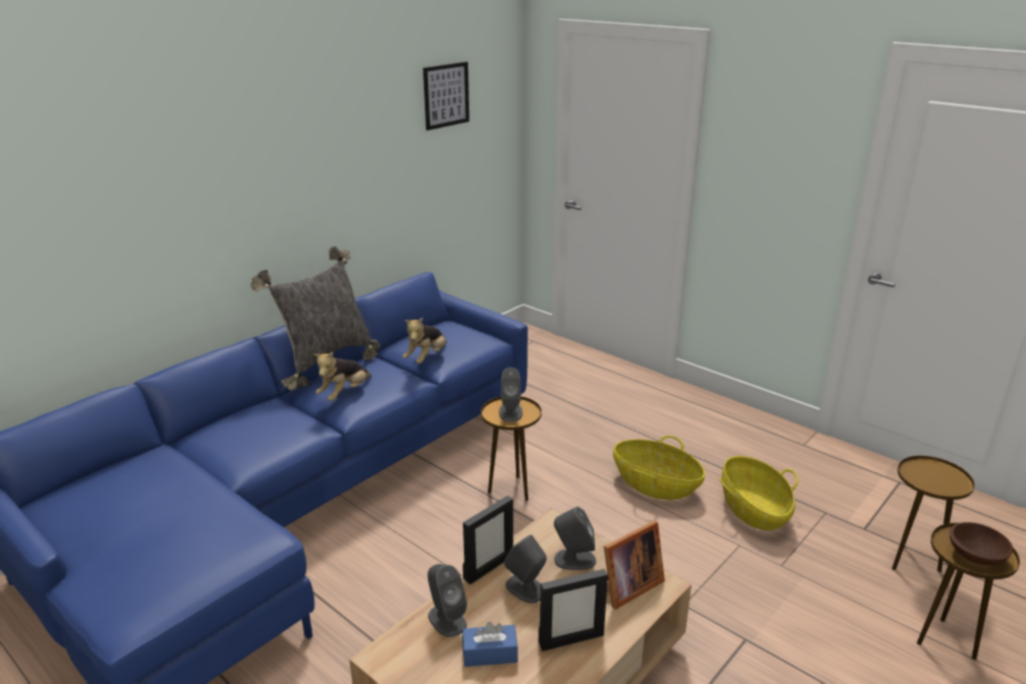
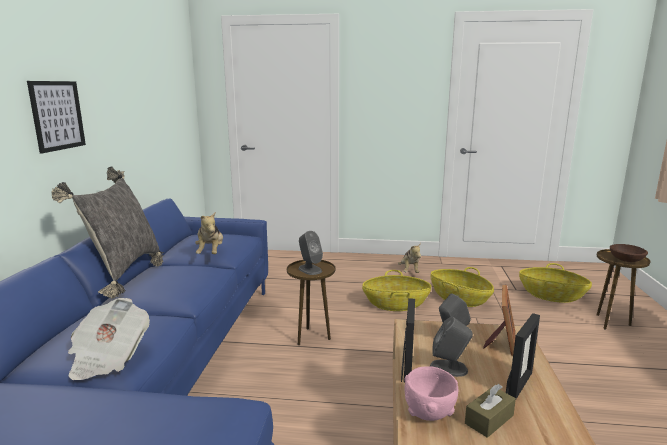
camera: 35 degrees left, 10 degrees down
plush toy [313,352,372,401] -> plush toy moved to [398,243,421,273]
picture [423,62,469,130] -> picture moved to [27,81,86,153]
grey speaker [428,564,467,637] -> pink bowl [404,366,458,421]
blue tissue box [462,622,518,667] -> brown tissue box [465,384,516,438]
brown side table [892,456,975,572] -> basket [519,263,592,303]
none -> newspaper [68,298,150,380]

